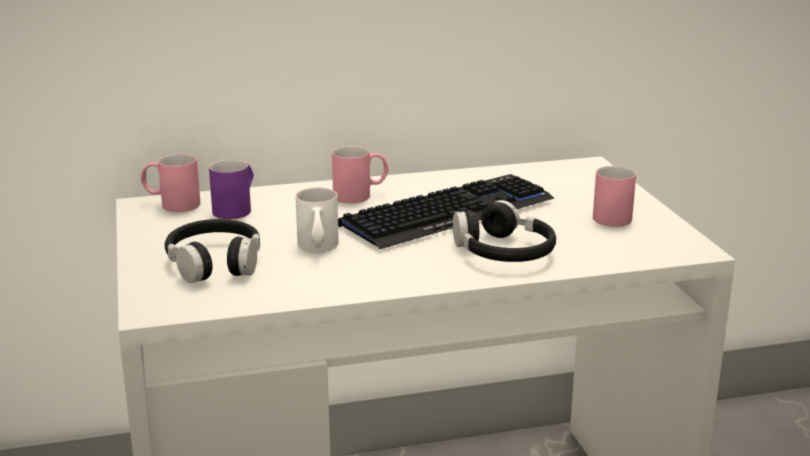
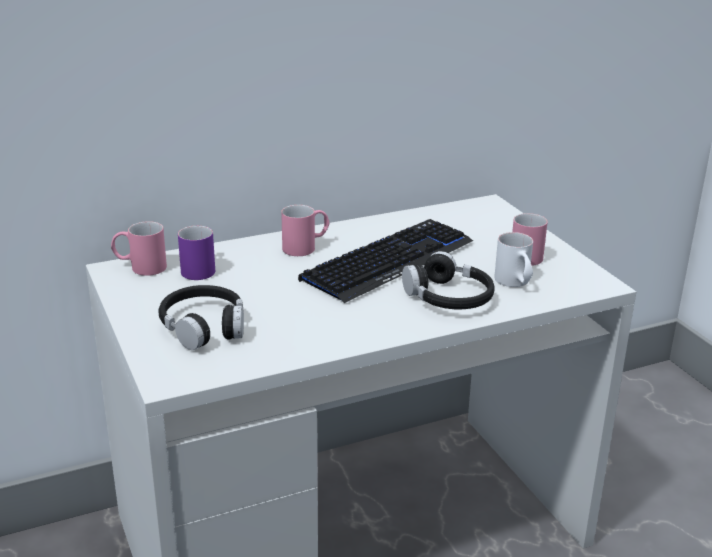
camera: 10 degrees left, 5 degrees up
white mug [295,188,339,252] -> white mug moved to [494,232,533,287]

